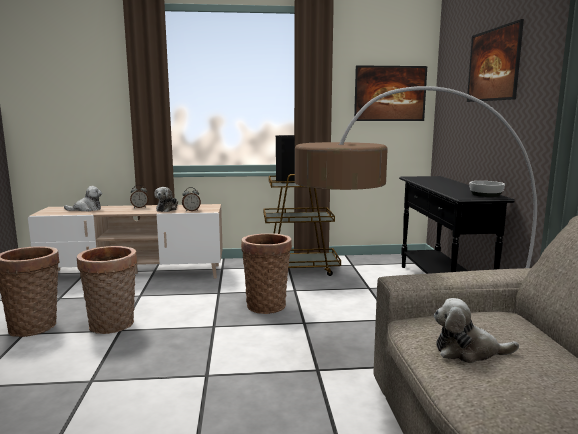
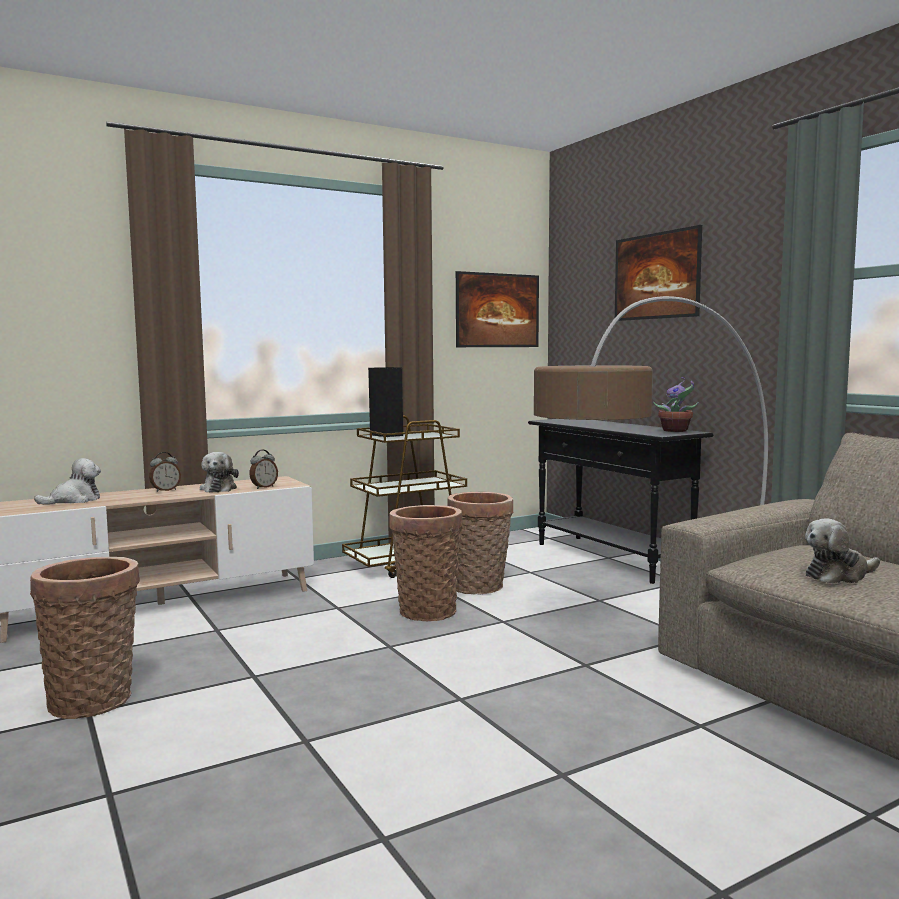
camera: 25 degrees left, 5 degrees down
basket [77,246,137,334] -> basket moved to [447,492,513,594]
bowl [469,181,505,197] -> potted plant [653,377,698,432]

